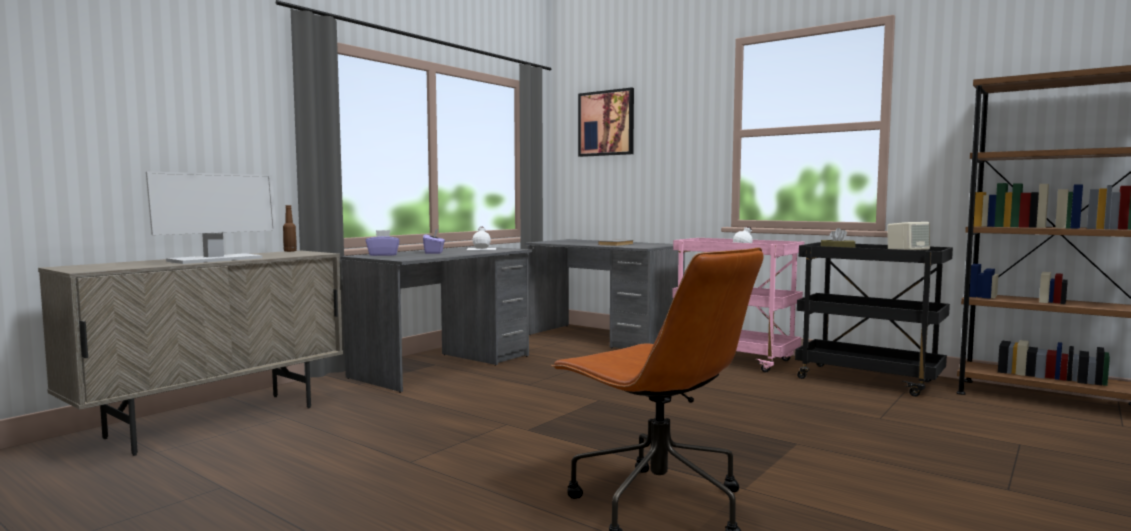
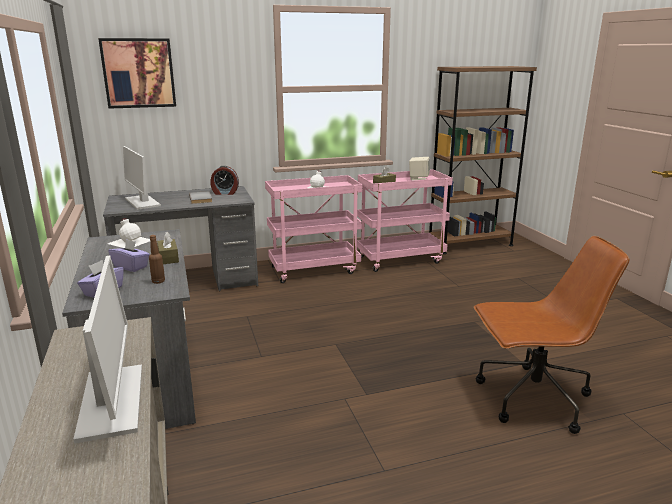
camera: 55 degrees left, 15 degrees up
brown bottle [283,205,297,252] -> brown bottle moved to [149,235,165,284]
black cart [795,242,953,397] -> pink cart [357,169,453,272]
none -> monitor [123,146,161,210]
none -> brown tissue box [157,232,179,264]
none -> alarm clock [210,166,239,195]

